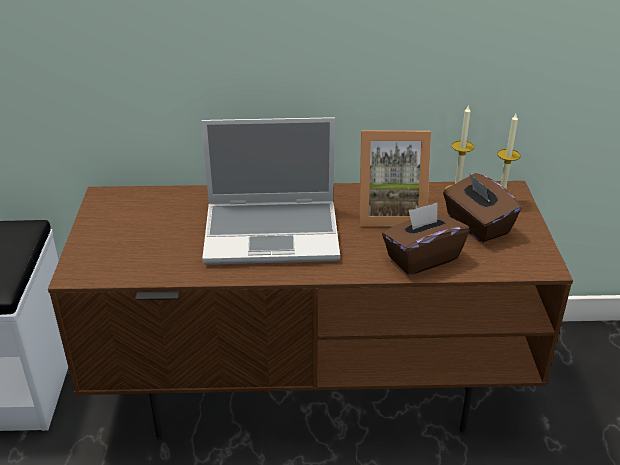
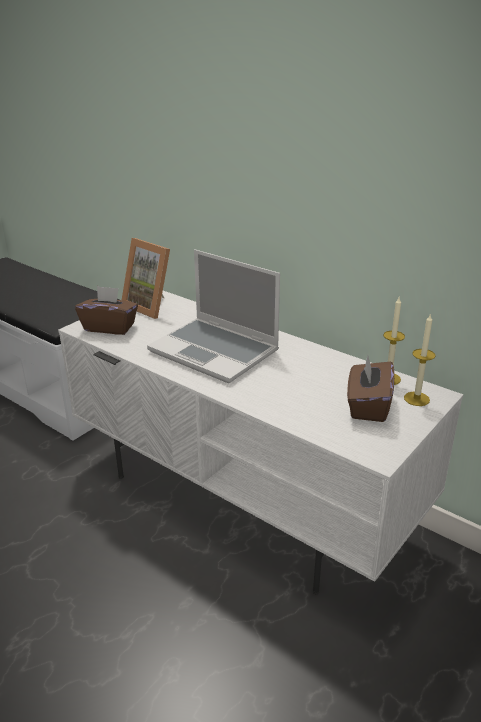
camera: 40 degrees right, 5 degrees down
brown tv stand [48,181,573,440] -> white tv stand [58,291,463,594]
picture frame [359,130,431,226] -> picture frame moved to [122,238,170,319]
brown tissue box [382,203,469,275] -> brown tissue box moved to [75,286,138,335]

